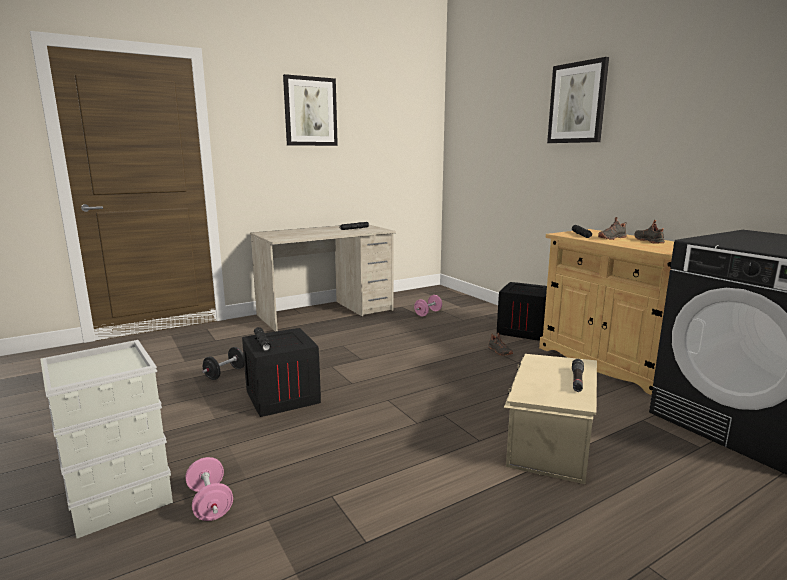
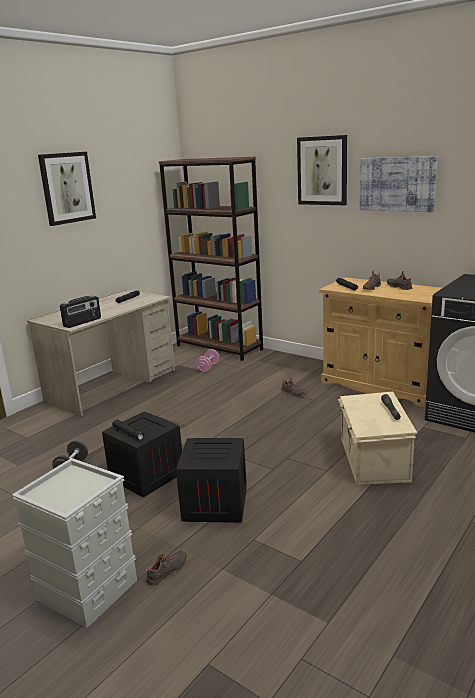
camera: 20 degrees left, 5 degrees up
pink dumbbell [186,457,233,521] -> black shoe [145,550,187,586]
crate [497,282,547,341] -> crate moved to [176,438,247,522]
none -> radio [60,295,101,328]
none -> brown bookcase [159,157,263,361]
none -> picture [360,156,437,212]

